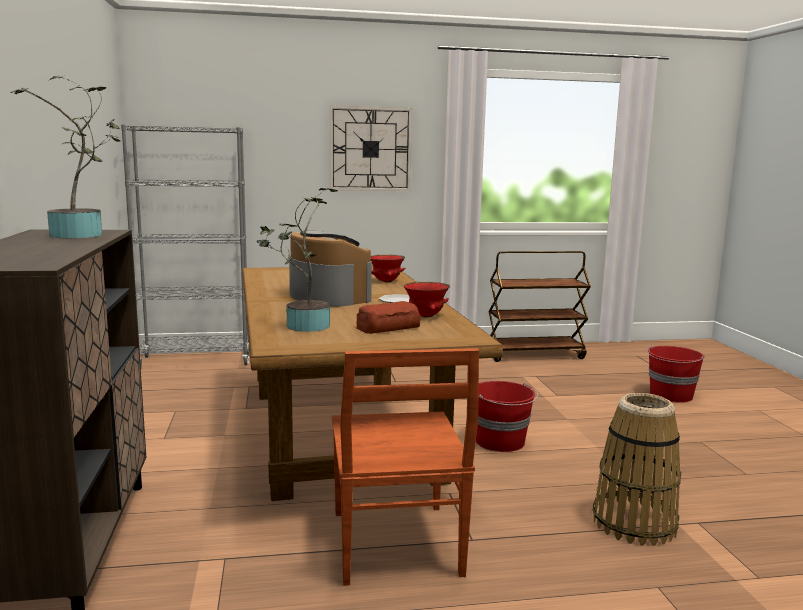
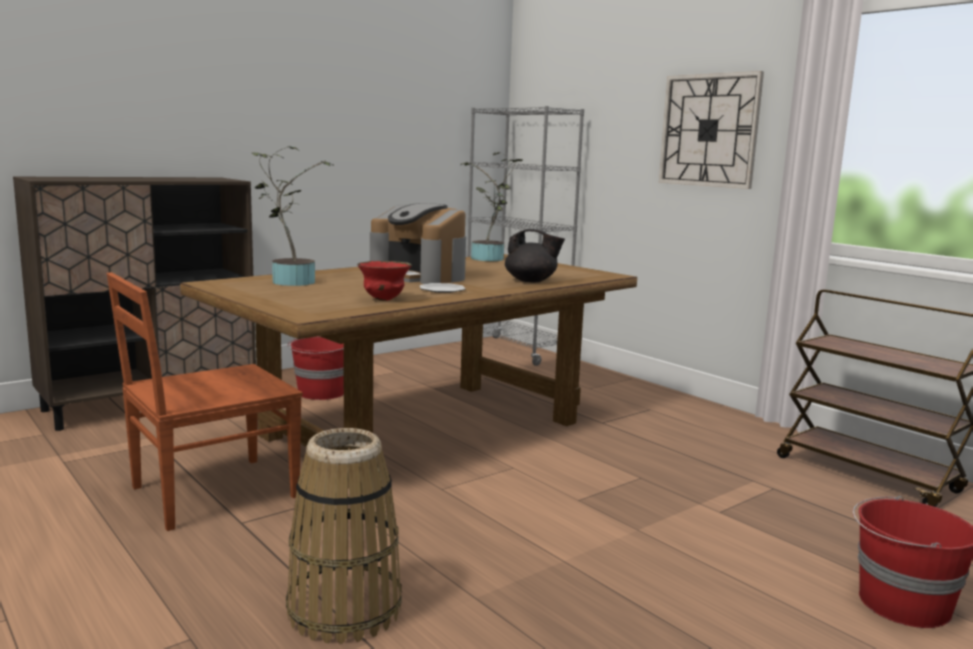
camera: 60 degrees right, 0 degrees up
potted plant [10,76,120,238] -> potted plant moved to [460,152,523,261]
coffee machine [289,231,372,307] -> coffee machine turned 105 degrees clockwise [370,203,466,284]
bread [357,301,420,334] -> none
red bowl [371,254,405,282] -> black teapot [505,229,565,282]
red bucket [476,381,538,452] -> red bucket moved to [288,336,344,400]

